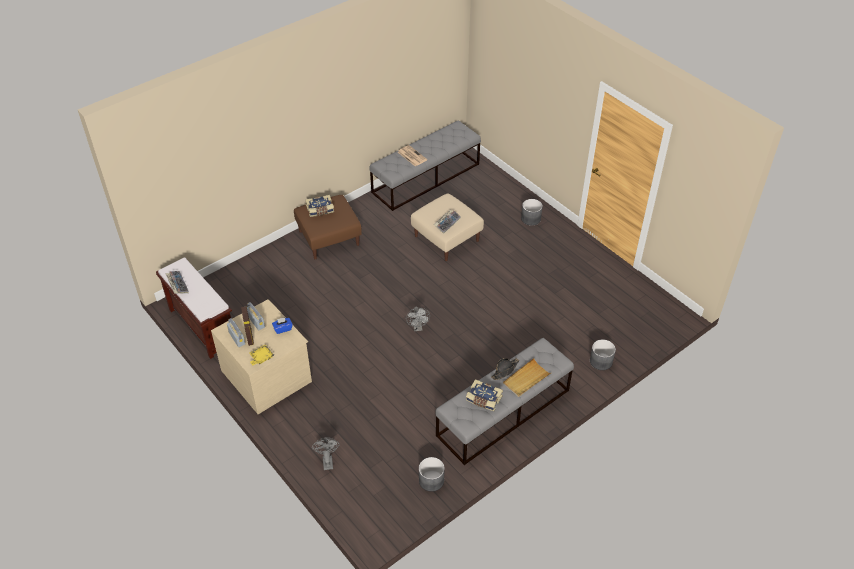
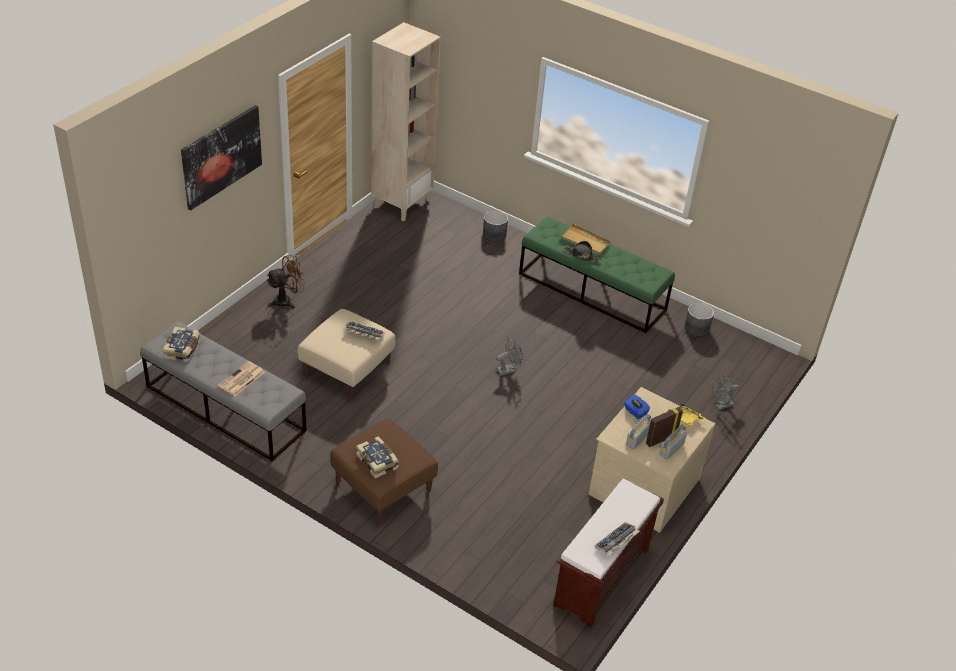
camera: 110 degrees left, 5 degrees down
grey bench [435,338,574,465] -> green bench [519,216,675,333]
book [466,379,503,411] -> book moved to [163,327,200,362]
grey planter [521,199,543,226] -> brown fan [267,255,305,309]
none -> picture [181,105,262,210]
none -> beige bookcase [371,22,441,222]

